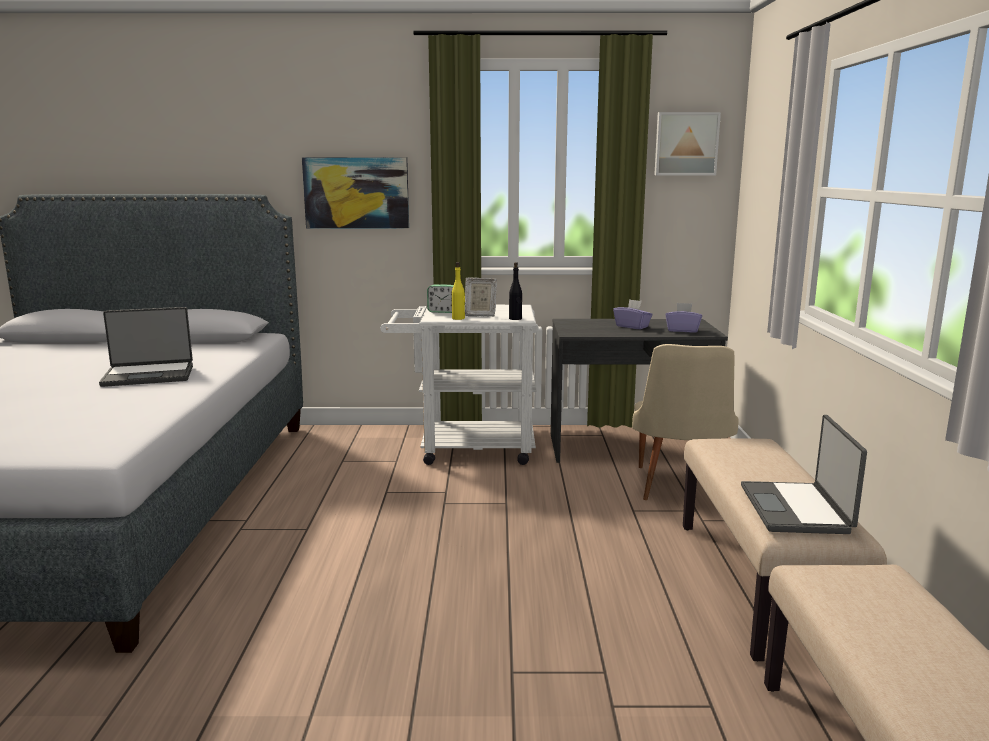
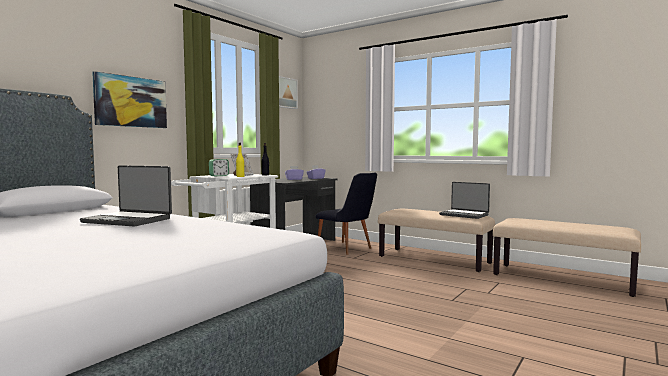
camera: 55 degrees left, 10 degrees down
laptop [99,307,193,387] -> laptop turned 90 degrees clockwise [80,165,172,227]
beige chair [632,344,739,500] -> black chair [316,173,377,255]

